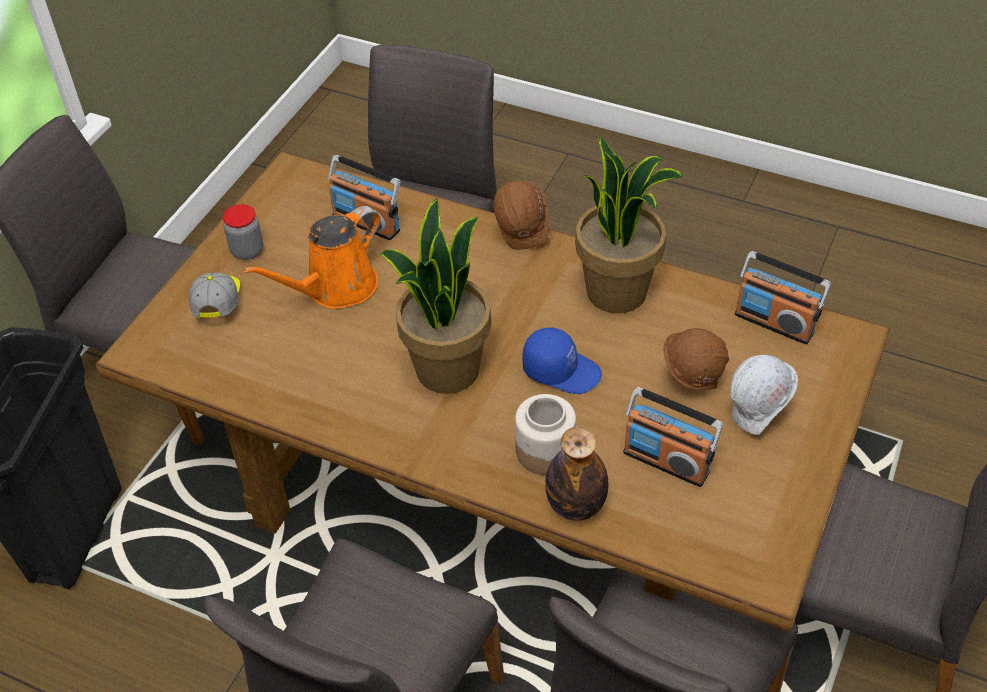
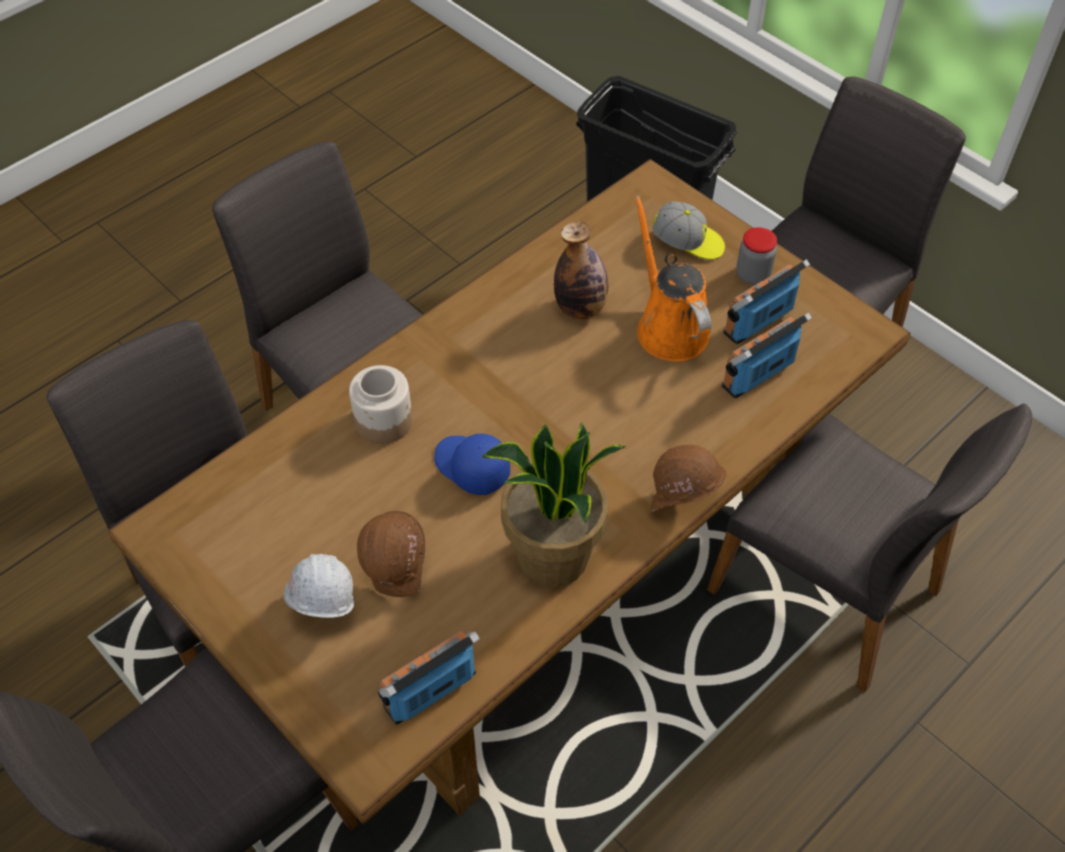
camera: 110 degrees right, 5 degrees up
potted plant [380,198,491,394] -> none
blue cap [522,327,602,394] -> blue cap turned 90 degrees clockwise [434,433,510,495]
bottle [545,427,608,521] -> bottle moved to [554,221,608,320]
radio [623,387,723,487] -> radio moved to [723,259,810,344]

